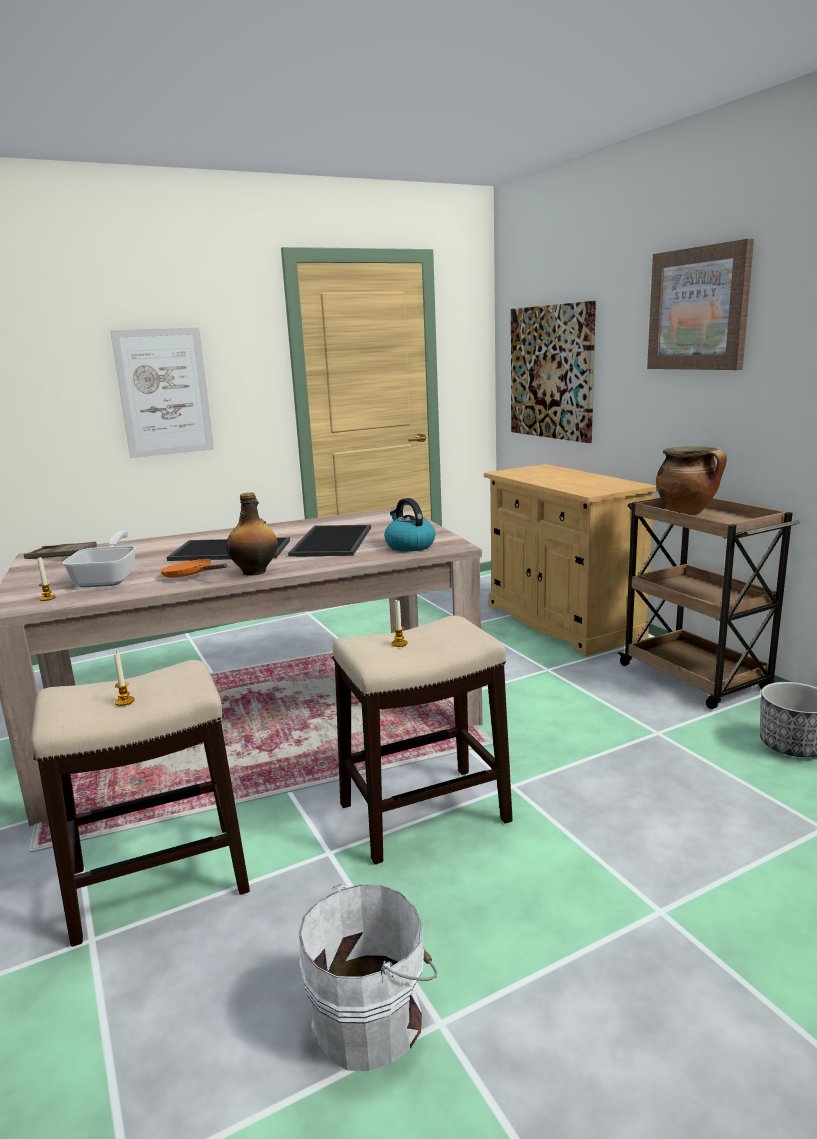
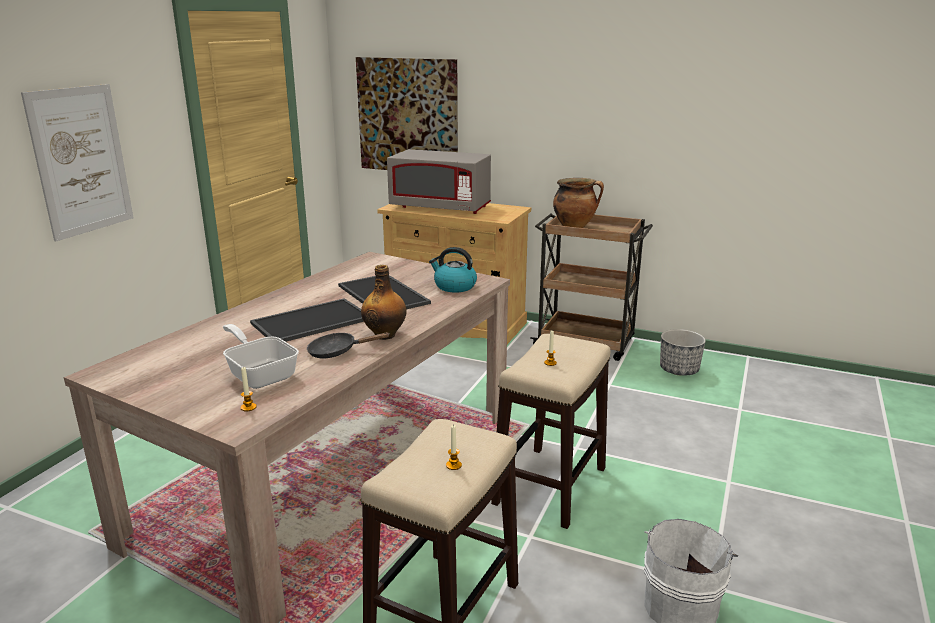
camera: 40 degrees left, 5 degrees up
brown tray [24,542,97,559] -> none
orange frying pan [160,559,227,578] -> black frying pan [307,332,390,359]
picture [647,239,754,370] -> none
none -> grey microwave [387,149,491,214]

